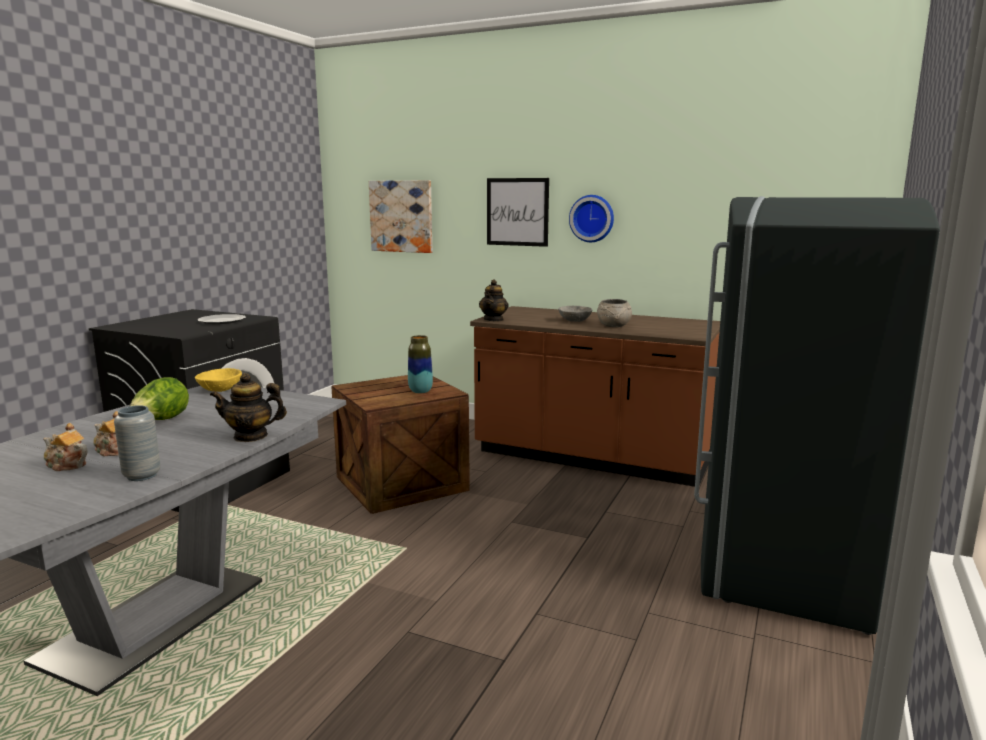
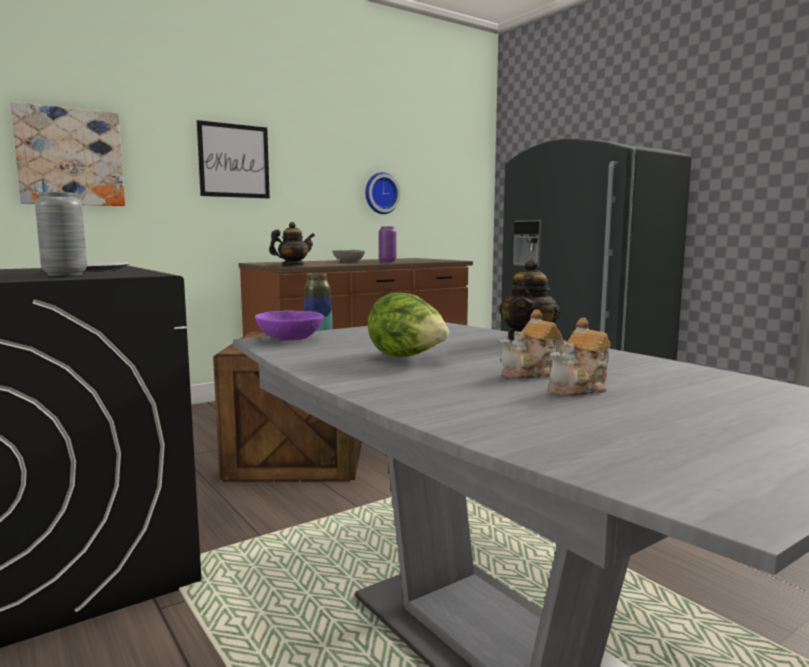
camera: 60 degrees left, 5 degrees down
grey vase [114,405,161,481] -> grey vase moved to [35,192,87,276]
yellow bowl [195,368,242,392] -> purple bowl [255,310,323,341]
teapot [479,279,508,321] -> teapot turned 75 degrees counterclockwise [269,222,315,265]
wall clock [569,195,614,242] -> wall clock moved to [365,172,400,214]
grey bowl [597,299,632,327] -> purple vase [379,226,397,262]

